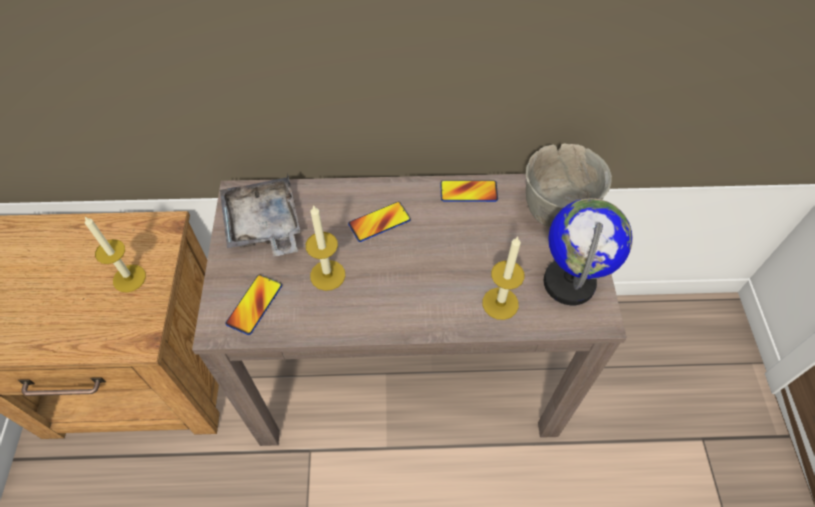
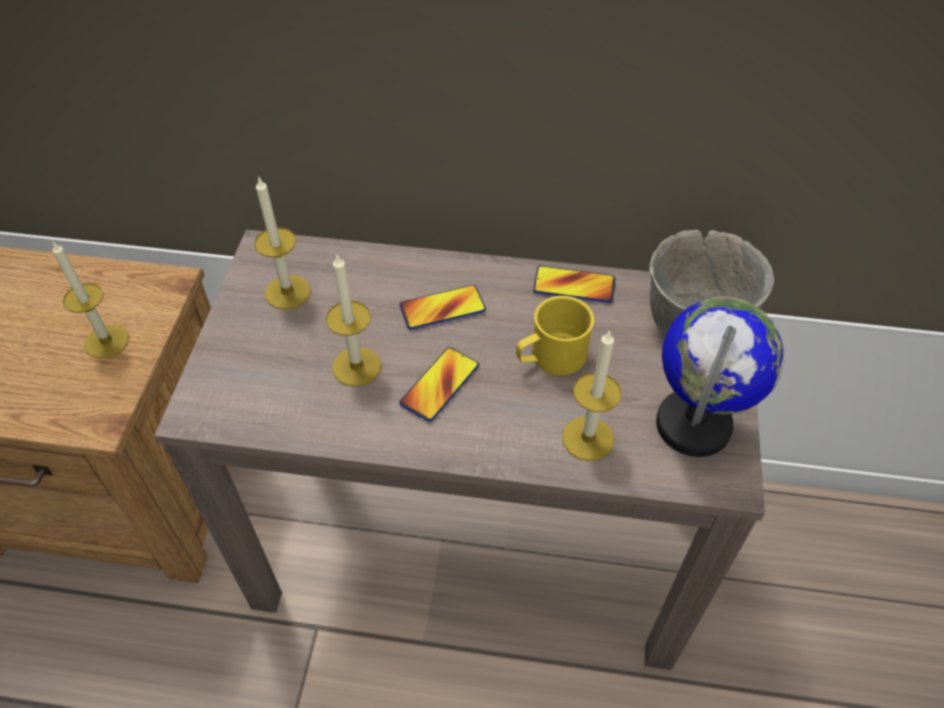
camera: 10 degrees right, 5 degrees down
grey tray [220,173,301,257] -> candle [254,176,311,310]
phone [225,275,282,335] -> phone moved to [399,347,479,422]
none -> yellow mug [516,296,594,375]

